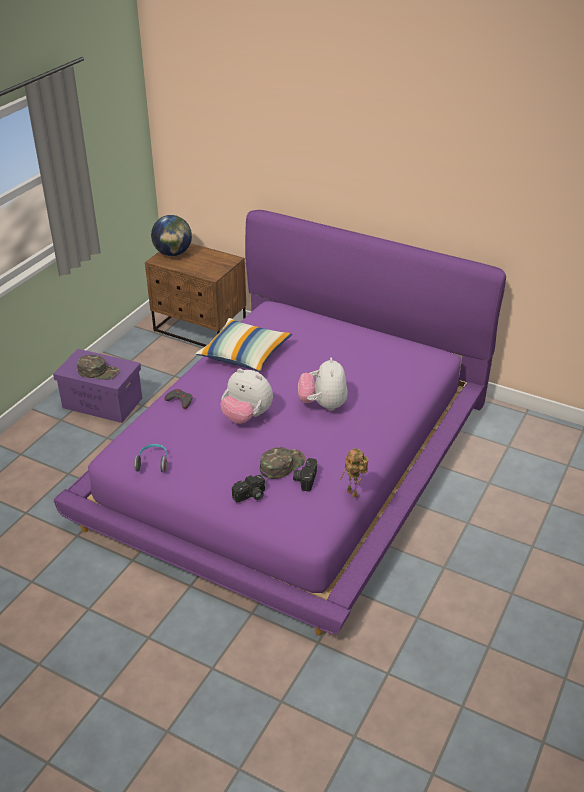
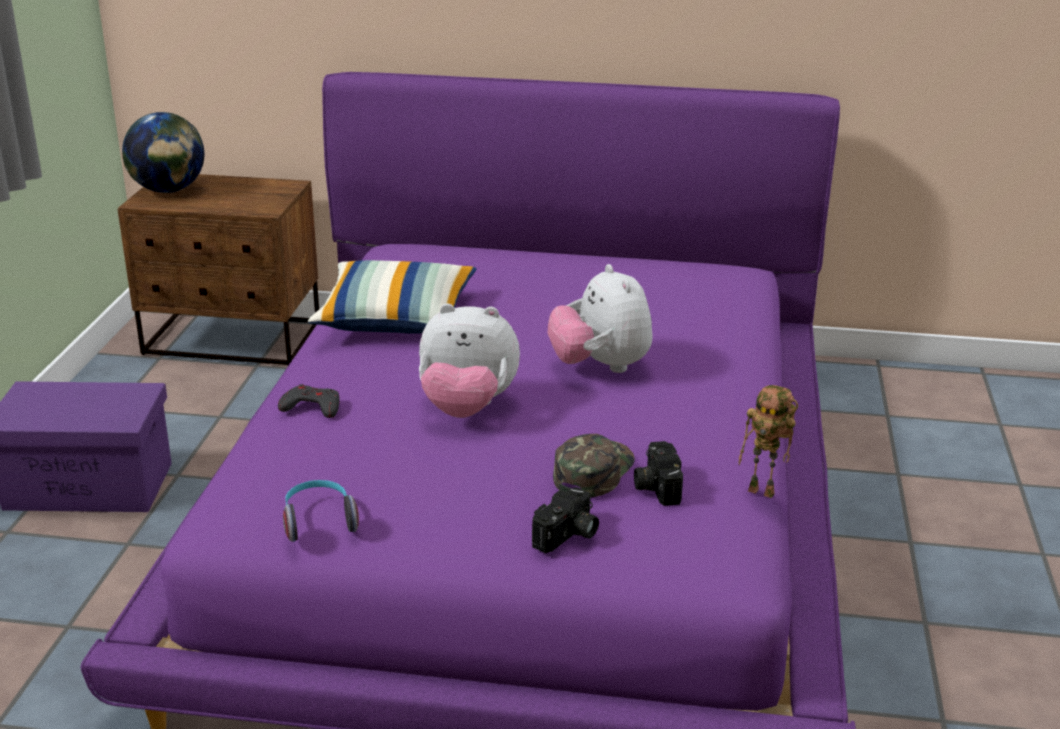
camera: 20 degrees left, 10 degrees down
green cap [77,354,119,380] -> none

